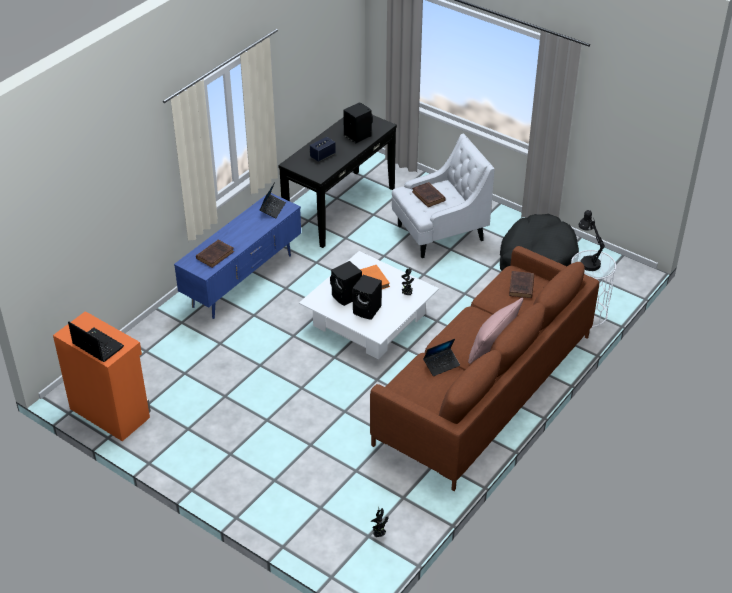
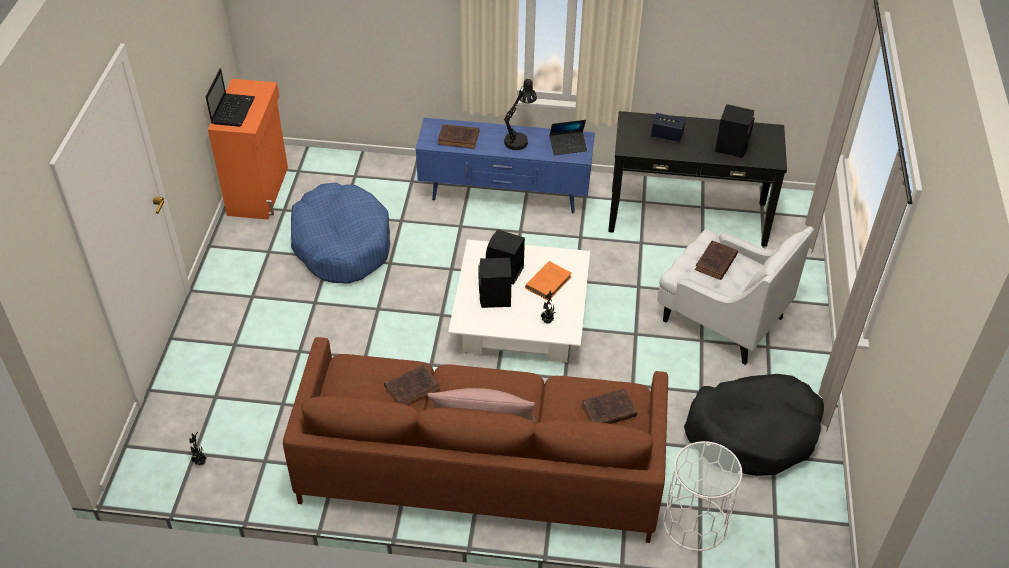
camera: 60 degrees right, 5 degrees up
laptop [423,339,460,376] -> brown book [384,364,440,405]
black table lamp [579,210,605,271] -> black table lamp moved to [504,79,537,150]
none -> blue dog bed [291,182,390,284]

